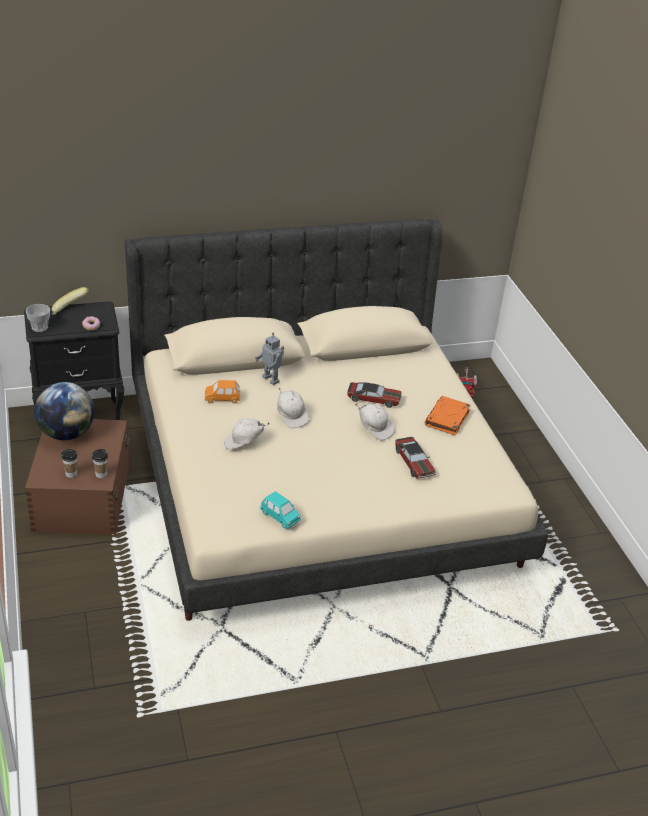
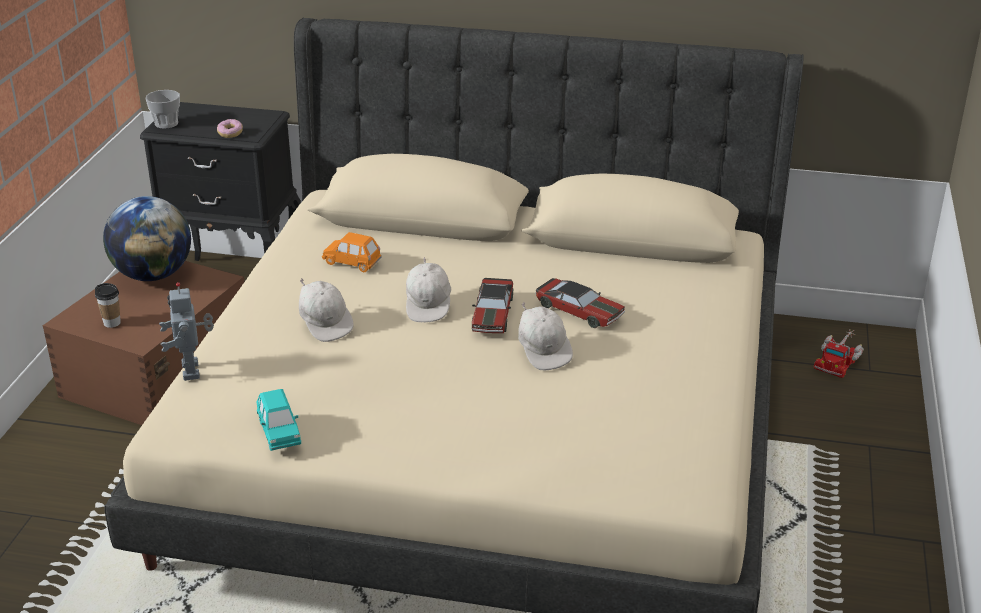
camera: 30 degrees right, 5 degrees down
banana [52,287,89,315] -> none
cup [92,449,108,478] -> none
white cap [224,418,270,449] -> white cap turned 135 degrees counterclockwise [299,278,354,342]
toy robot [255,333,284,385] -> toy robot moved to [159,282,214,381]
toy car [395,437,436,479] -> toy car moved to [472,278,513,333]
orange book [425,396,471,435] -> none

